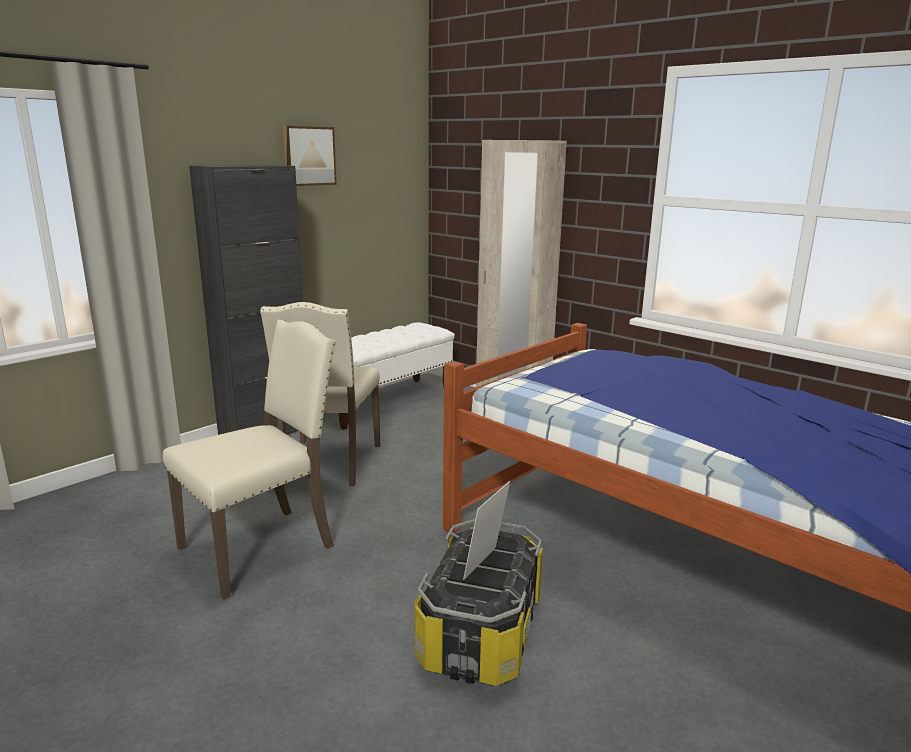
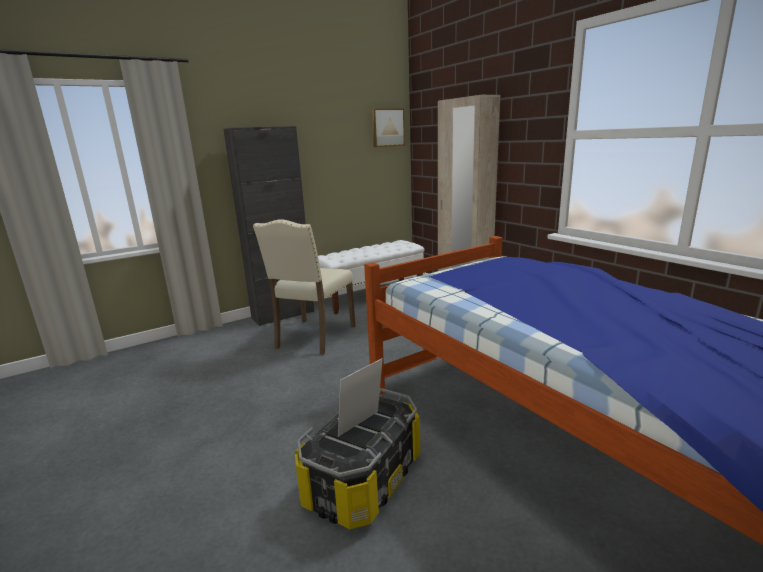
camera: 15 degrees right, 0 degrees up
beige chair [163,320,336,600] -> none
picture [283,126,337,186] -> picture moved to [372,108,405,147]

